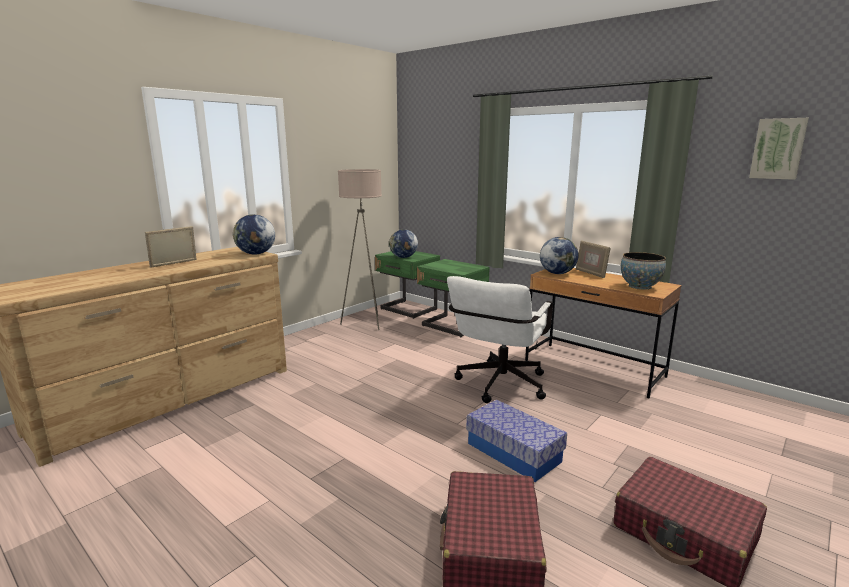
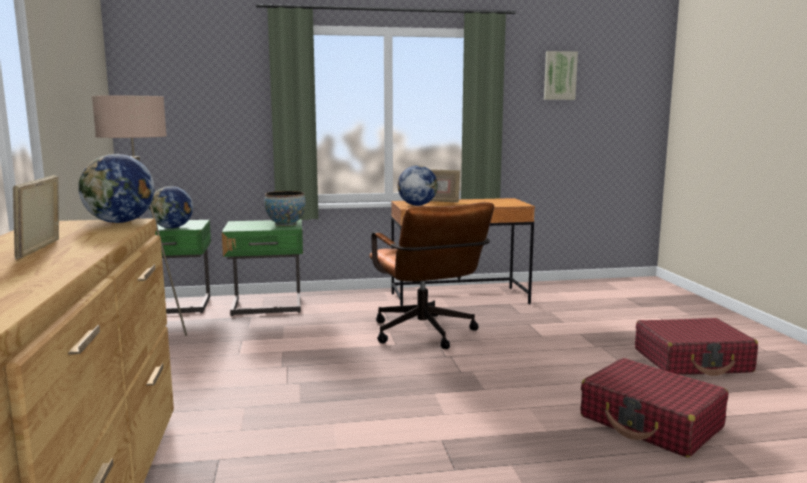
camera: 50 degrees left, 5 degrees down
white office chair [447,276,553,403] -> brown office chair [369,202,494,349]
storage box [466,400,567,482] -> none
bowl [621,252,666,290] -> bowl moved to [264,191,306,226]

